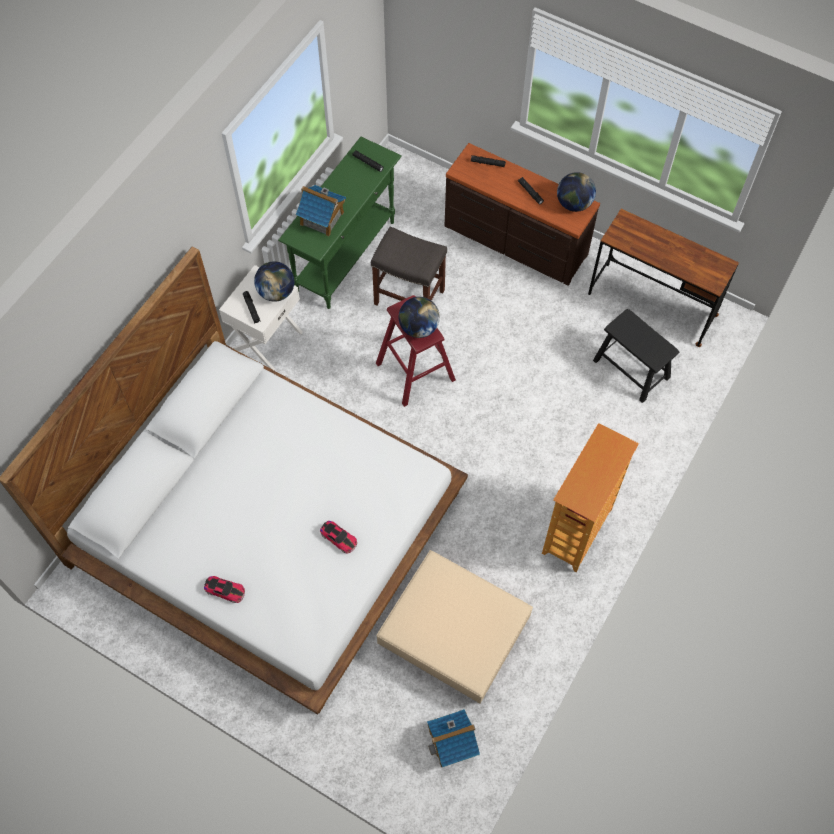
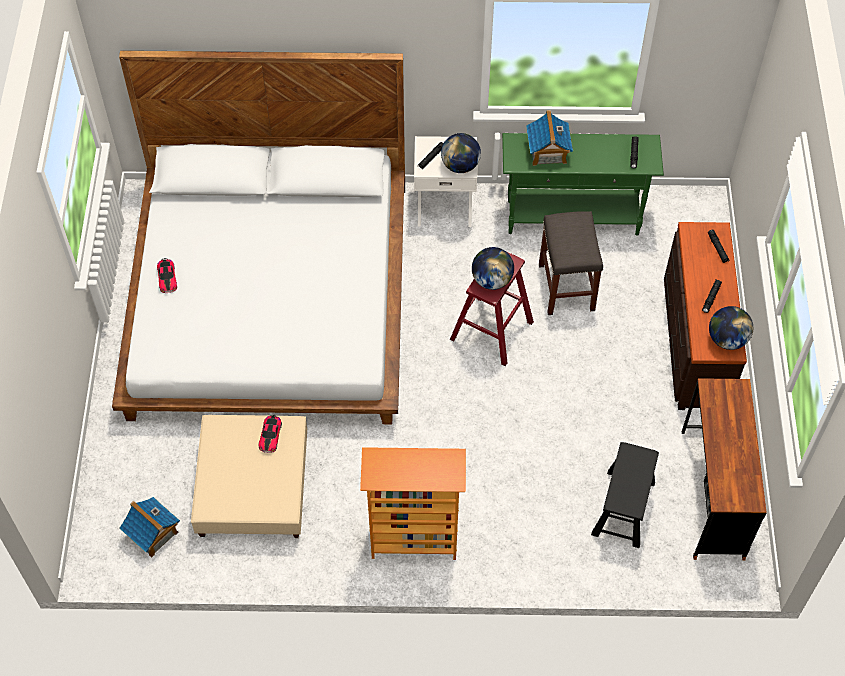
camera: 60 degrees right, 5 degrees down
toy car [320,521,357,554] -> toy car moved to [259,415,282,453]

